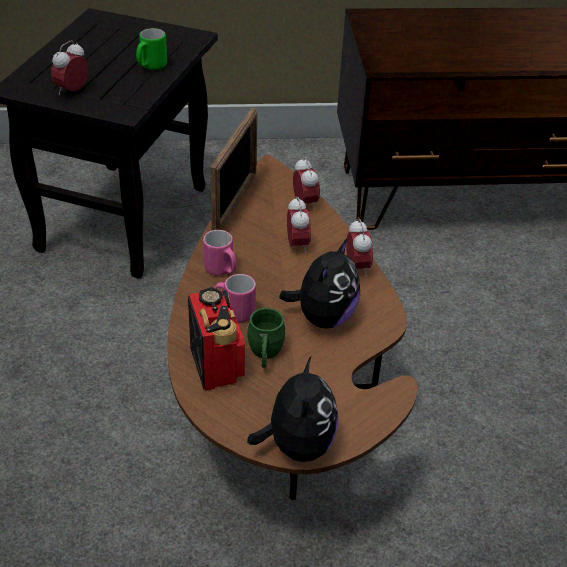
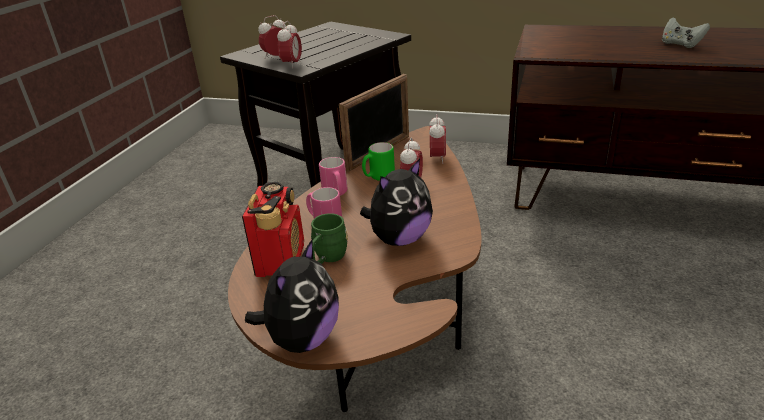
camera: 25 degrees right, 10 degrees down
green mug [136,28,167,70] -> green mug moved to [362,142,395,181]
alarm clock [346,219,373,277] -> alarm clock moved to [277,21,302,68]
none -> grey game controller [662,17,710,48]

